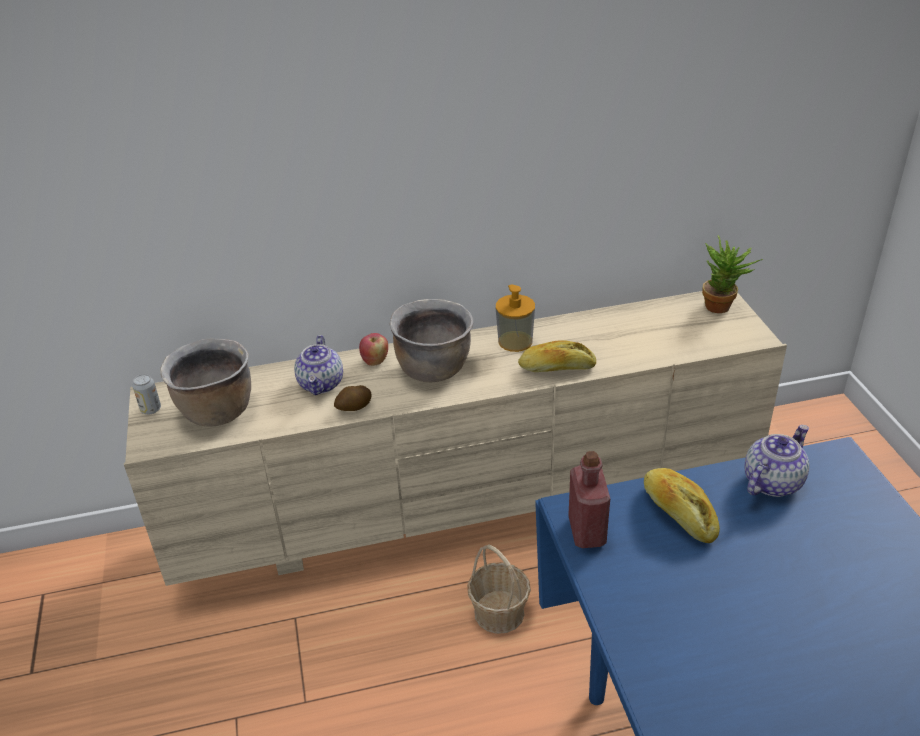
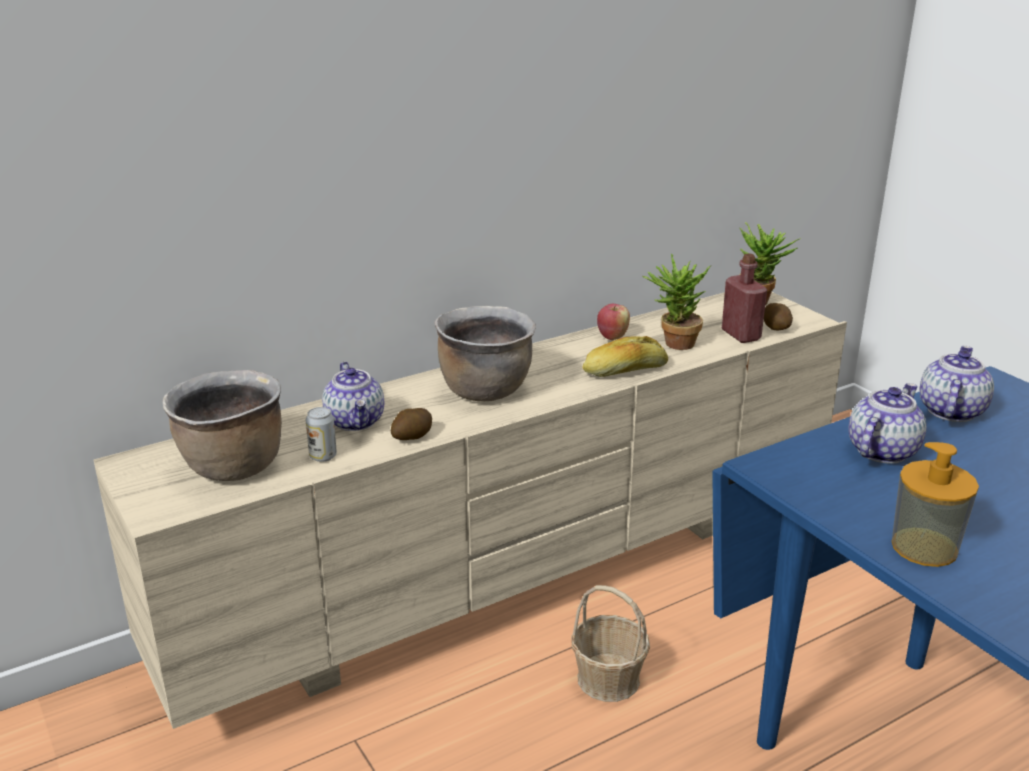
camera: 20 degrees left, 10 degrees down
can [132,374,161,414] -> can moved to [306,407,337,462]
apple [359,333,388,366] -> apple moved to [597,304,630,340]
soap dispenser [496,285,535,352] -> soap dispenser moved to [892,442,979,567]
red bottle [568,451,610,548] -> red bottle moved to [722,253,767,343]
bread [644,468,720,543] -> teapot [849,383,926,464]
none -> potted plant [642,253,711,350]
none -> potato [764,303,793,330]

